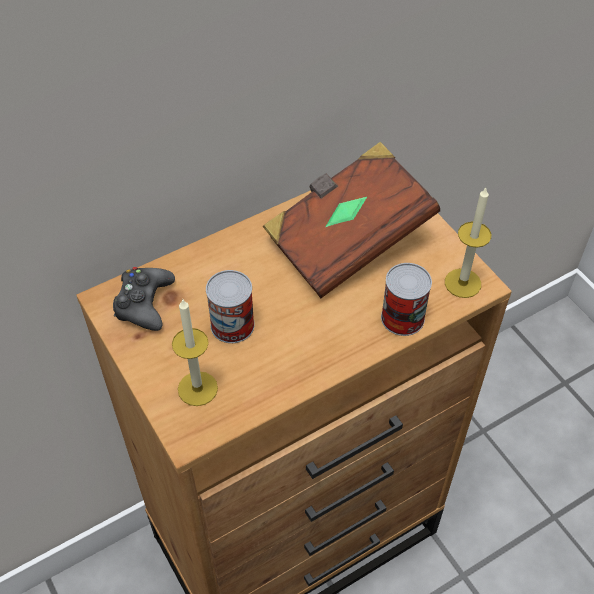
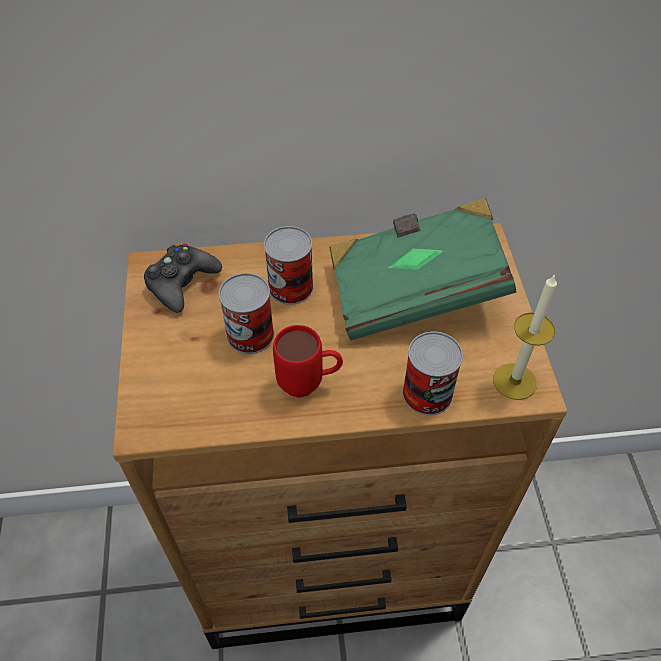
camera: 25 degrees right, 0 degrees up
candle [172,298,218,406] -> none
brown book [263,142,440,298] -> green book [330,198,516,340]
none -> can [264,226,314,305]
none -> red mug [273,325,343,398]

